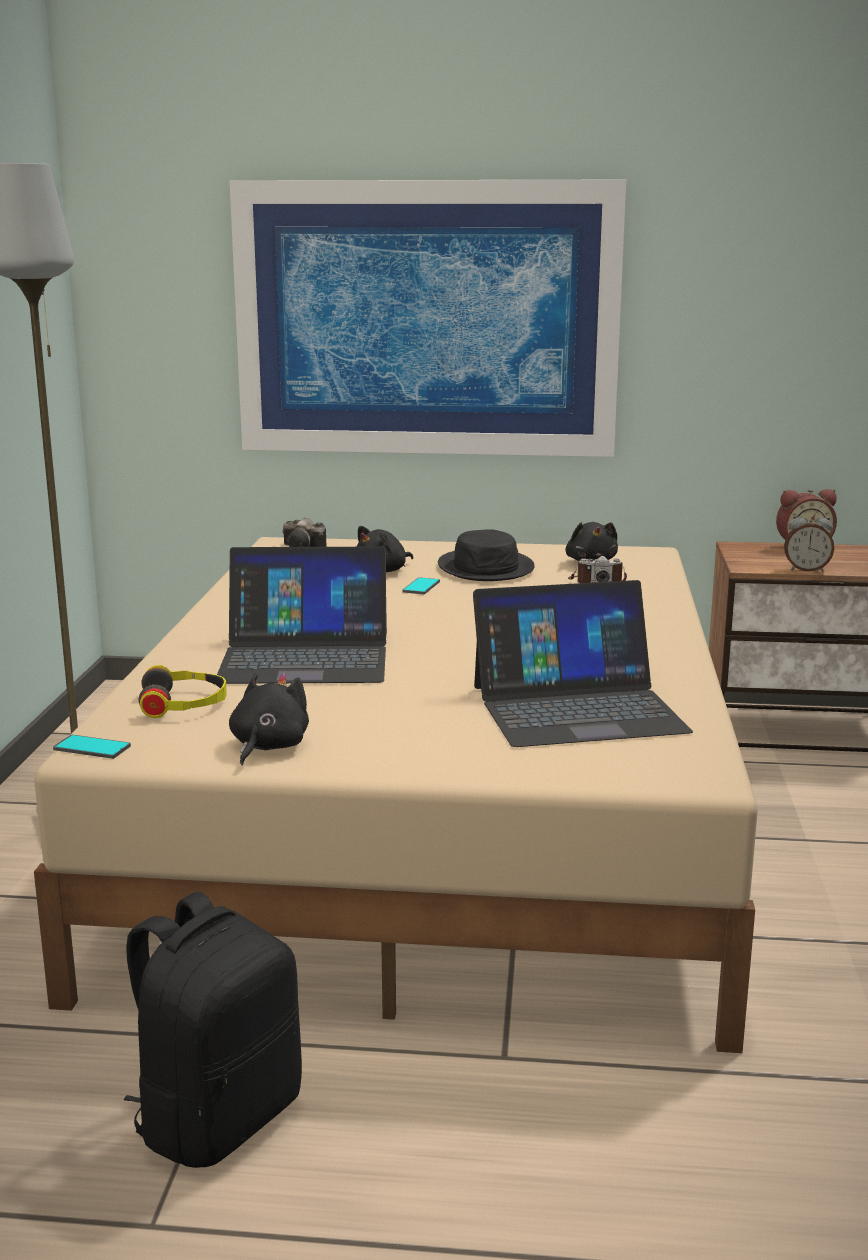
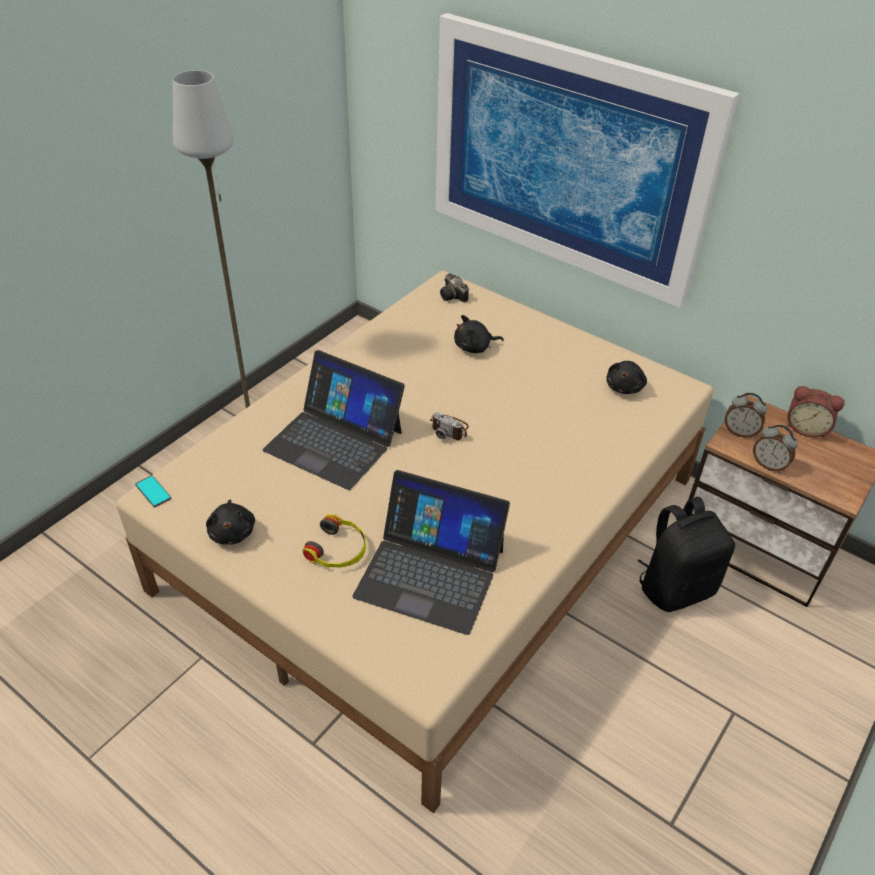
camera: 30 degrees right, 25 degrees up
black backpack [124,891,302,1168] -> black backpack moved to [638,497,735,612]
headphones [139,665,227,718] -> headphones moved to [302,514,366,567]
black plush toy [229,673,309,766] -> black plush toy turned 120 degrees clockwise [206,500,255,545]
phone [402,577,440,594] -> none
black hat [438,529,535,581] -> none
camera [568,556,627,583] -> camera moved to [430,412,469,440]
none -> alarm clock [725,393,767,438]

